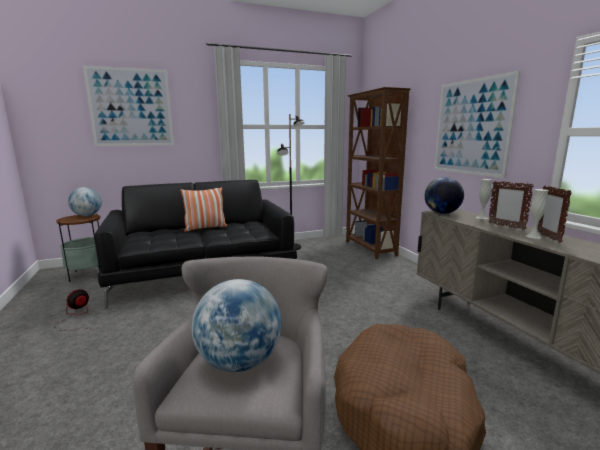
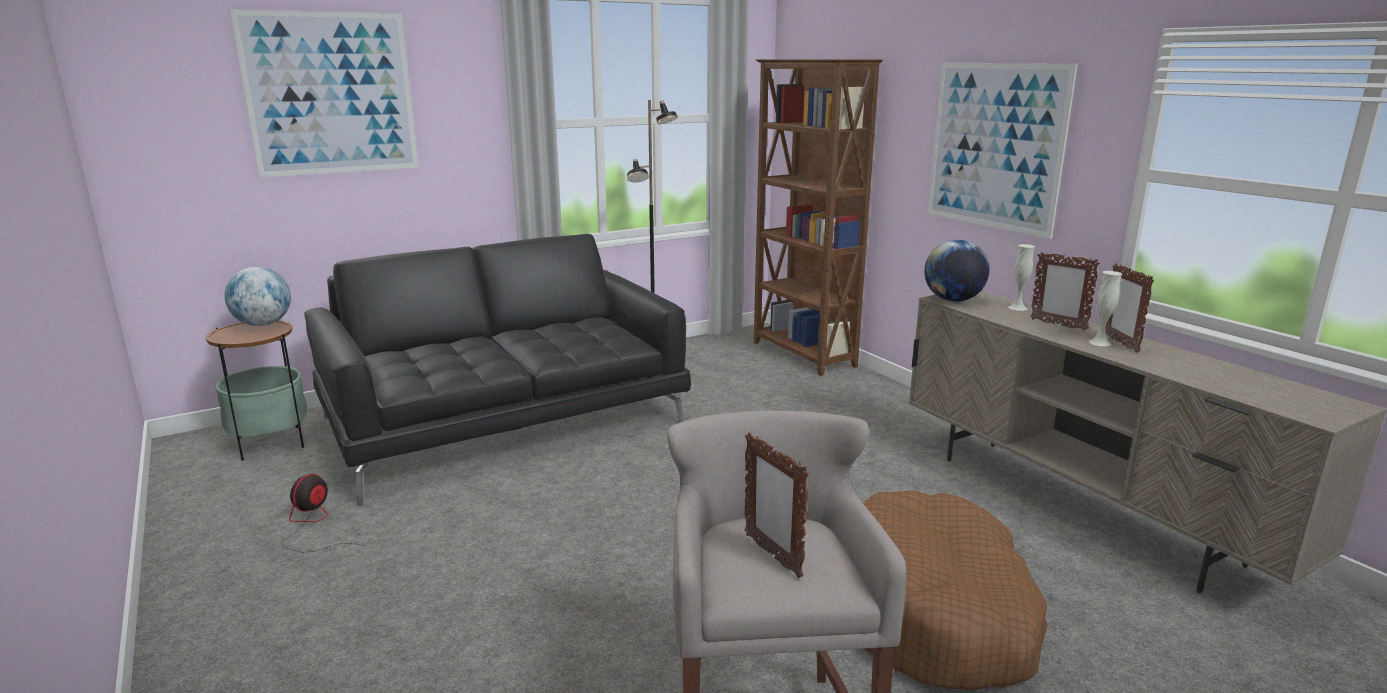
camera: 10 degrees left, 5 degrees up
pillow [180,187,227,232] -> none
globe [192,279,282,372] -> picture frame [744,432,809,578]

